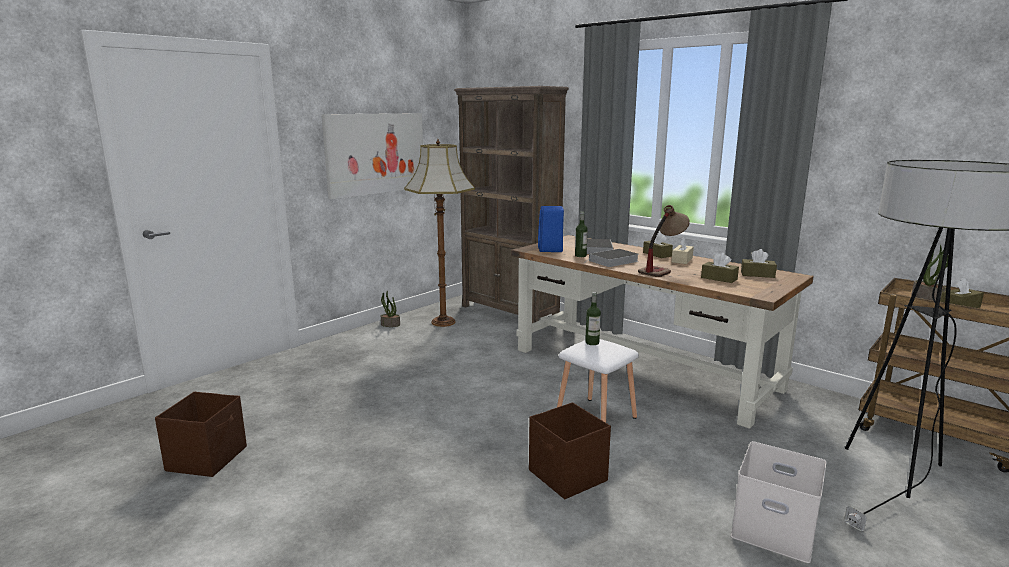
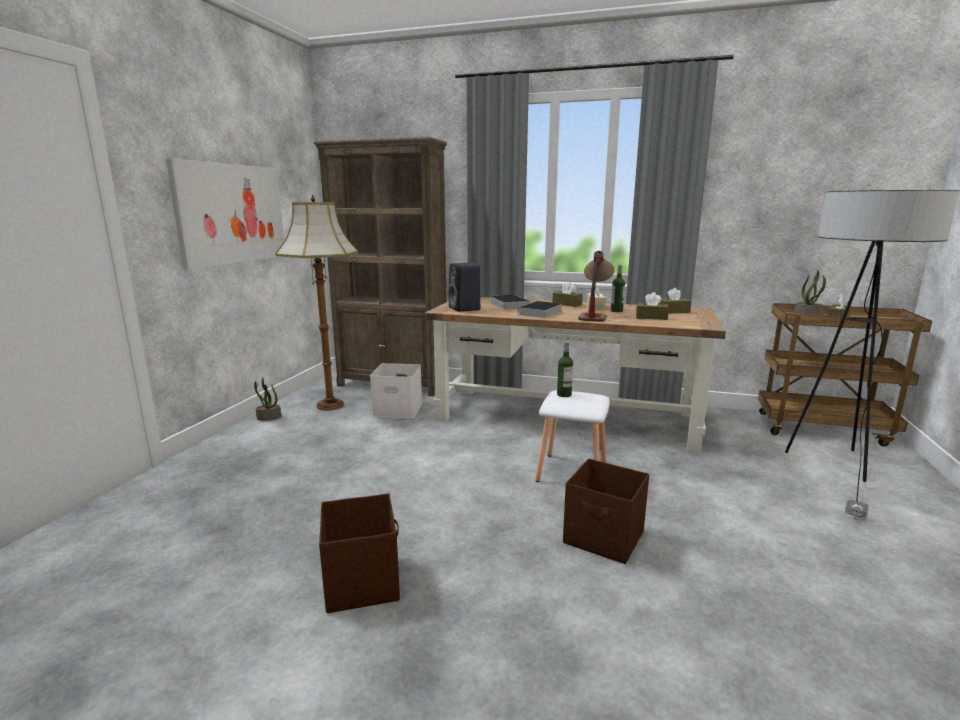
camera: 25 degrees left, 0 degrees up
brown storage box [155,392,247,477] -> brown storage box moved to [319,493,400,613]
blue speaker [538,206,564,252] -> black speaker [448,263,480,312]
bottle [575,212,588,257] -> bottle moved to [611,265,625,312]
white storage box [731,441,827,563] -> white storage box moved to [370,363,422,418]

